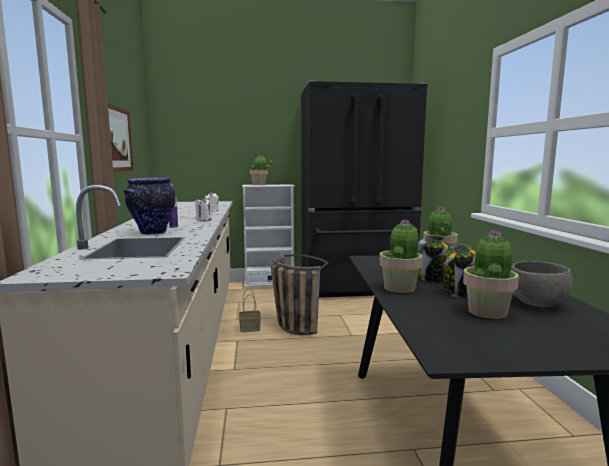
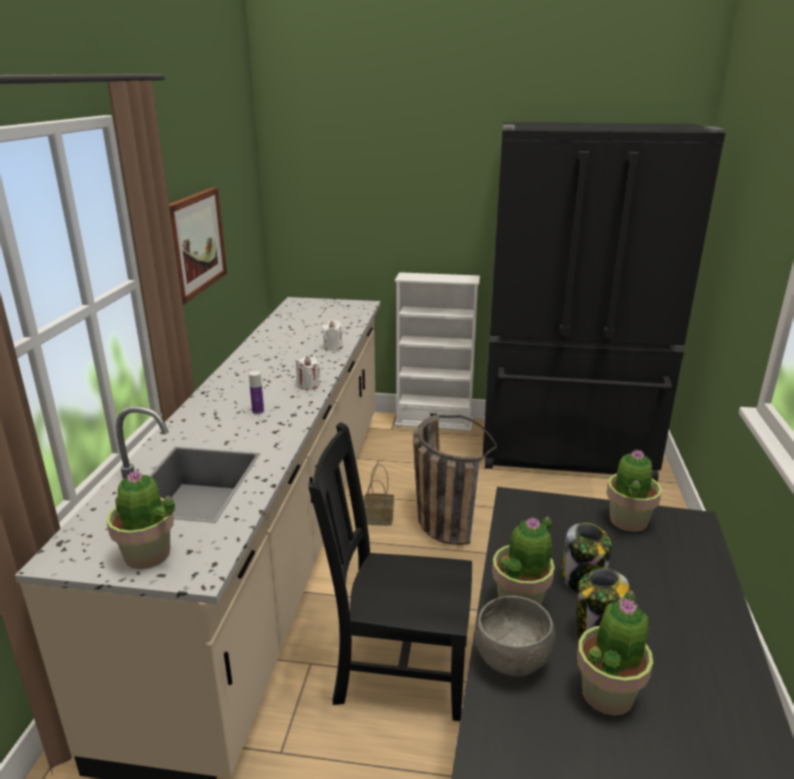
camera: 15 degrees right, 15 degrees up
vase [124,178,176,235] -> none
potted plant [250,155,272,185] -> potted plant moved to [106,470,175,569]
grey bowl [511,261,573,307] -> grey bowl moved to [475,596,555,677]
none -> black chair [308,422,472,721]

